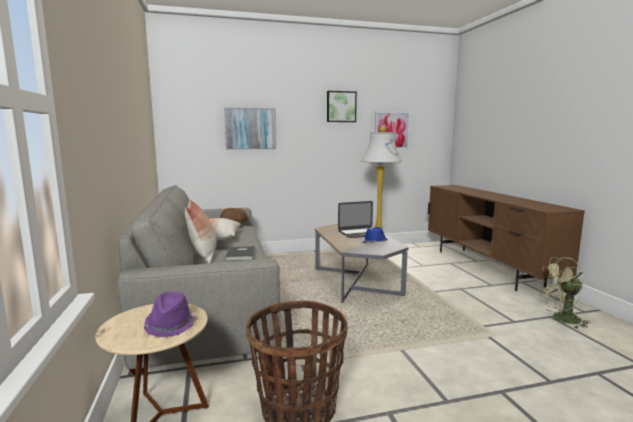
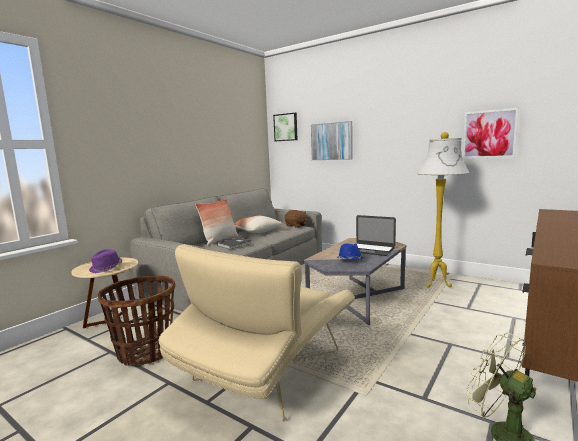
camera: 50 degrees right, 0 degrees up
picture [327,91,357,122] -> picture moved to [273,113,298,141]
none -> beige armchair [159,244,355,421]

